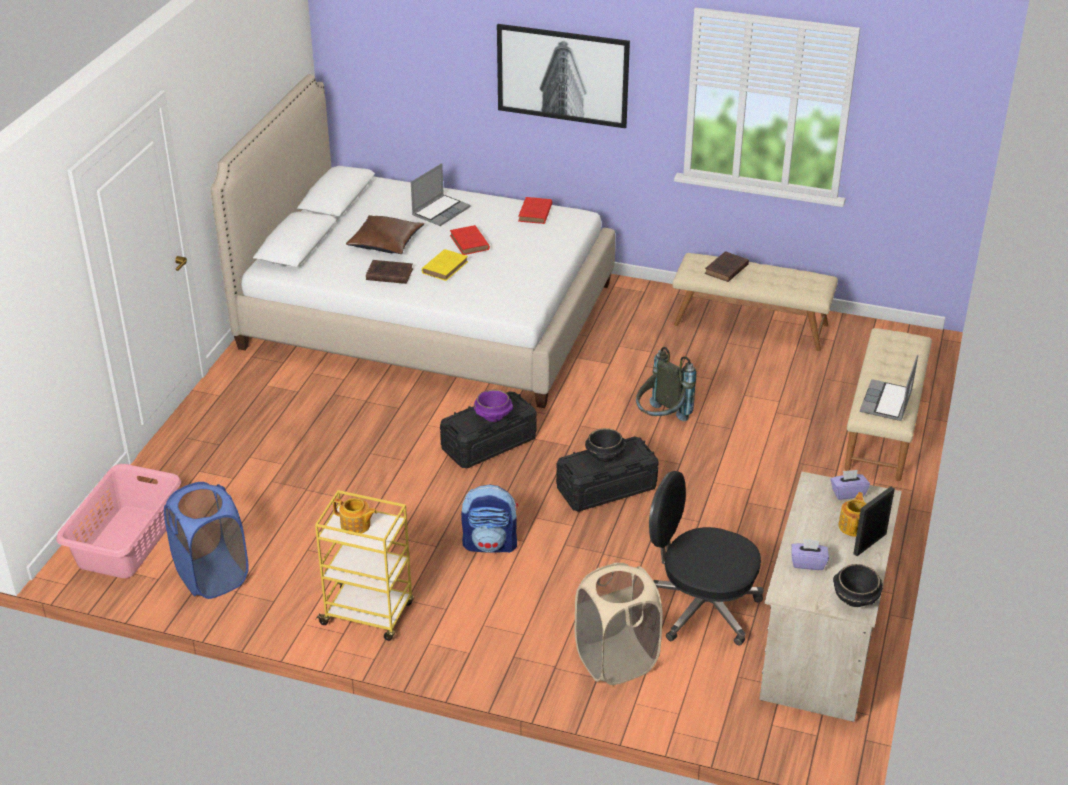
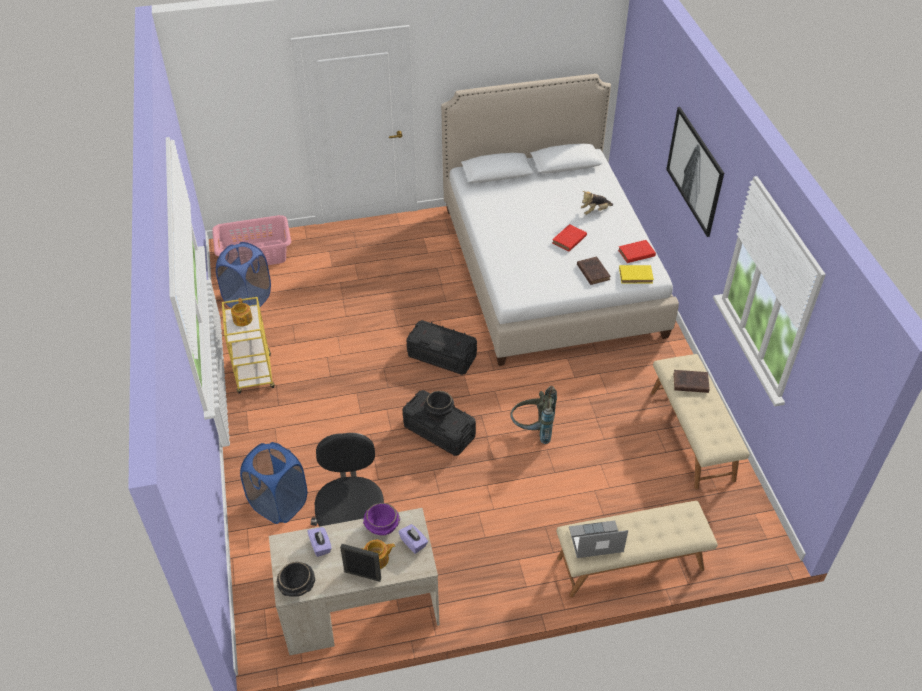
camera: 60 degrees right, 10 degrees up
brown pillow [346,215,424,254] -> none
brown book [366,260,413,284] -> brown book moved to [577,257,611,285]
laptop [411,163,470,226] -> plush toy [581,191,613,215]
yellow book [422,249,468,281] -> yellow book moved to [619,265,654,284]
backpack [461,484,518,553] -> none
purple bowl [474,390,513,422] -> purple bowl moved to [363,503,400,535]
beige laundry basket [575,563,663,685] -> blue laundry basket [240,442,307,524]

